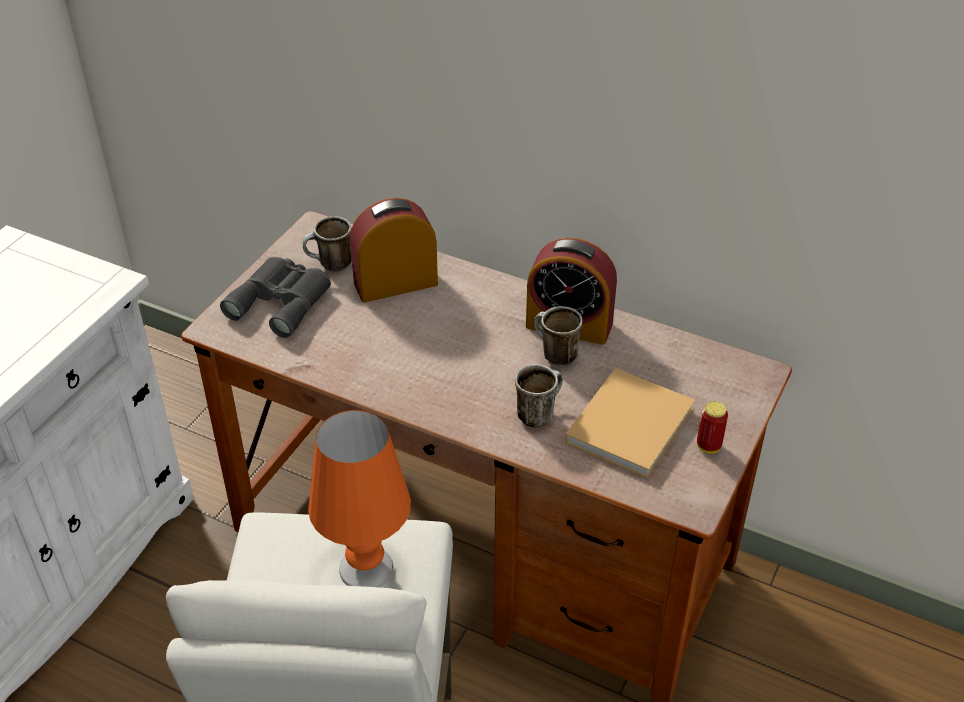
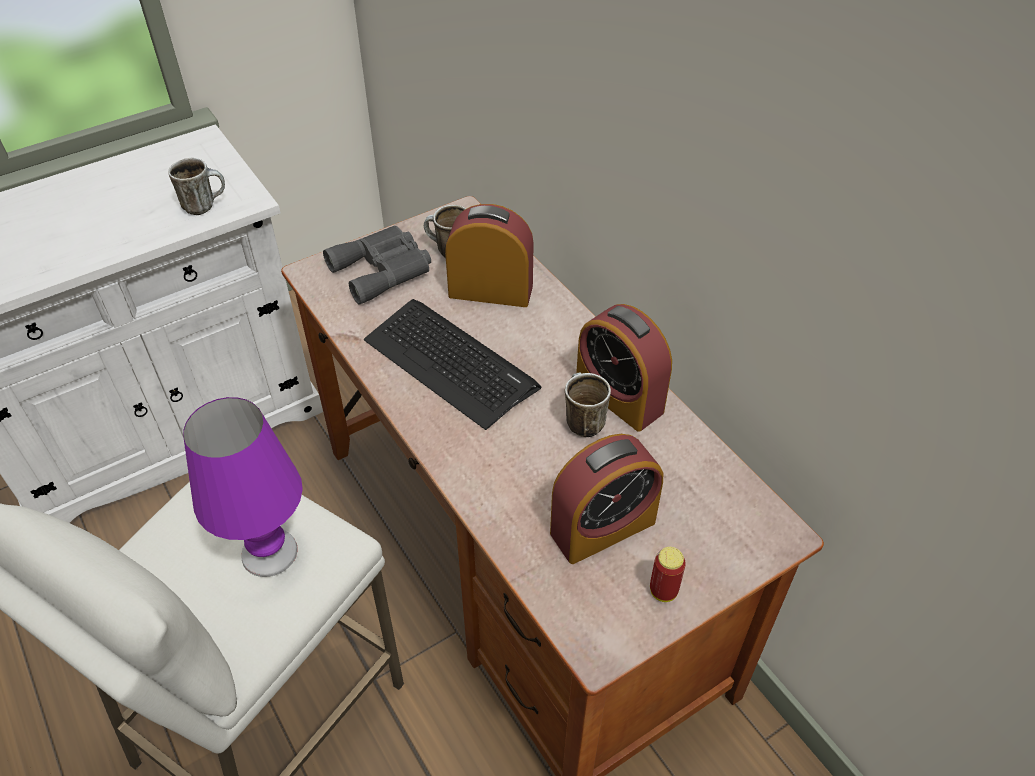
camera: 30 degrees right, 5 degrees up
orange table lamp [308,410,411,587] -> purple table lamp [183,397,303,577]
mug [515,364,563,427] -> mug moved to [168,158,225,215]
beige book [565,368,695,479] -> alarm clock [550,434,663,564]
none -> keyboard [364,299,541,430]

